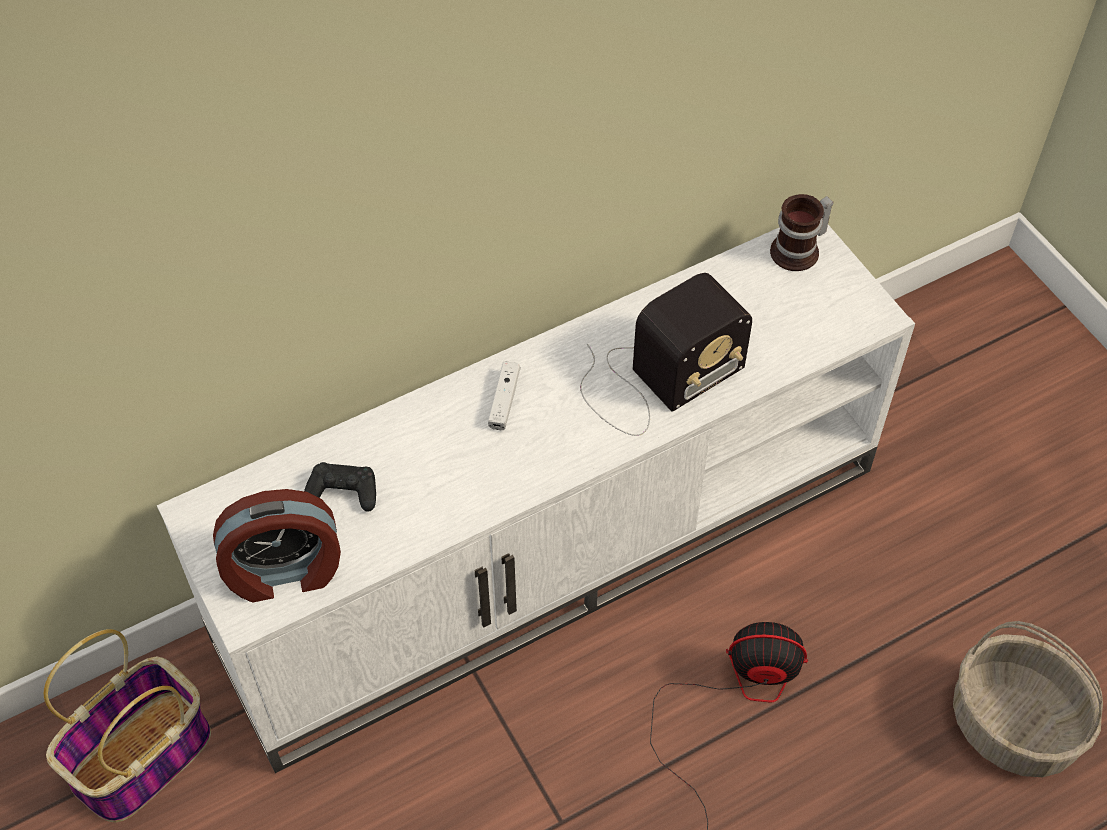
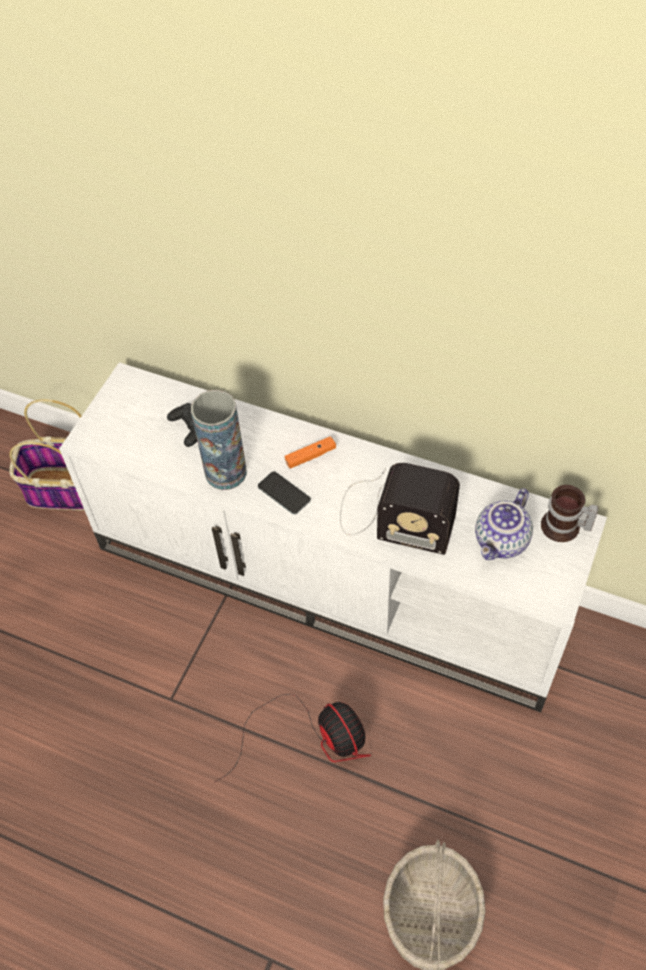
camera: 55 degrees right, 0 degrees up
alarm clock [213,489,341,602] -> none
white game controller [488,361,520,430] -> orange game controller [285,436,336,469]
none -> vase [191,390,247,490]
none -> phone [258,471,311,515]
none -> teapot [475,488,533,560]

